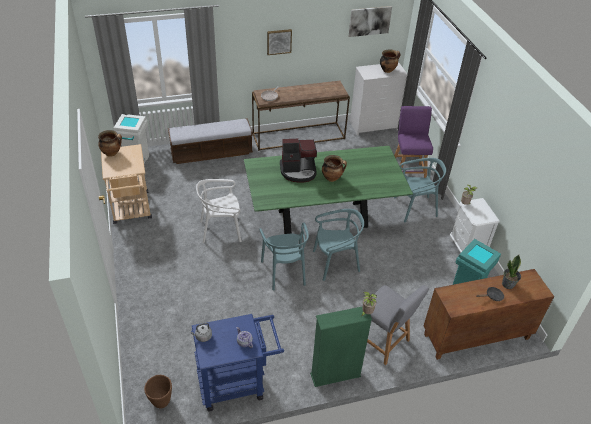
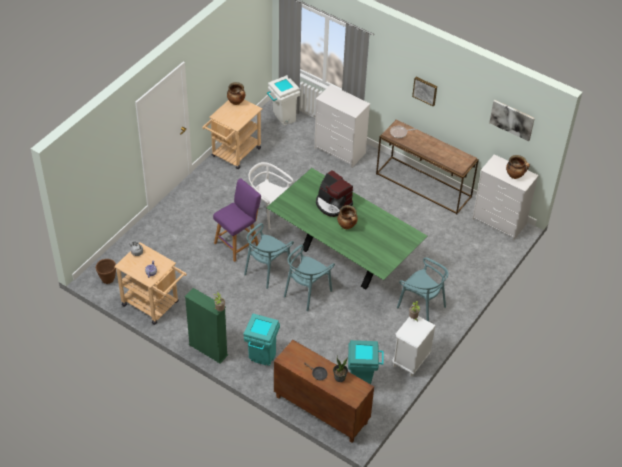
camera: 50 degrees right, 5 degrees up
bench [168,118,253,164] -> white dresser [314,85,370,168]
blue cart [191,314,284,411] -> beige cart [114,242,187,325]
turquoise chair [313,209,364,281] -> turquoise chair turned 90 degrees clockwise [284,245,335,311]
grey stool [361,285,429,365] -> turquoise trash can [243,314,280,366]
purple stool [394,106,433,178] -> purple stool moved to [213,178,261,262]

